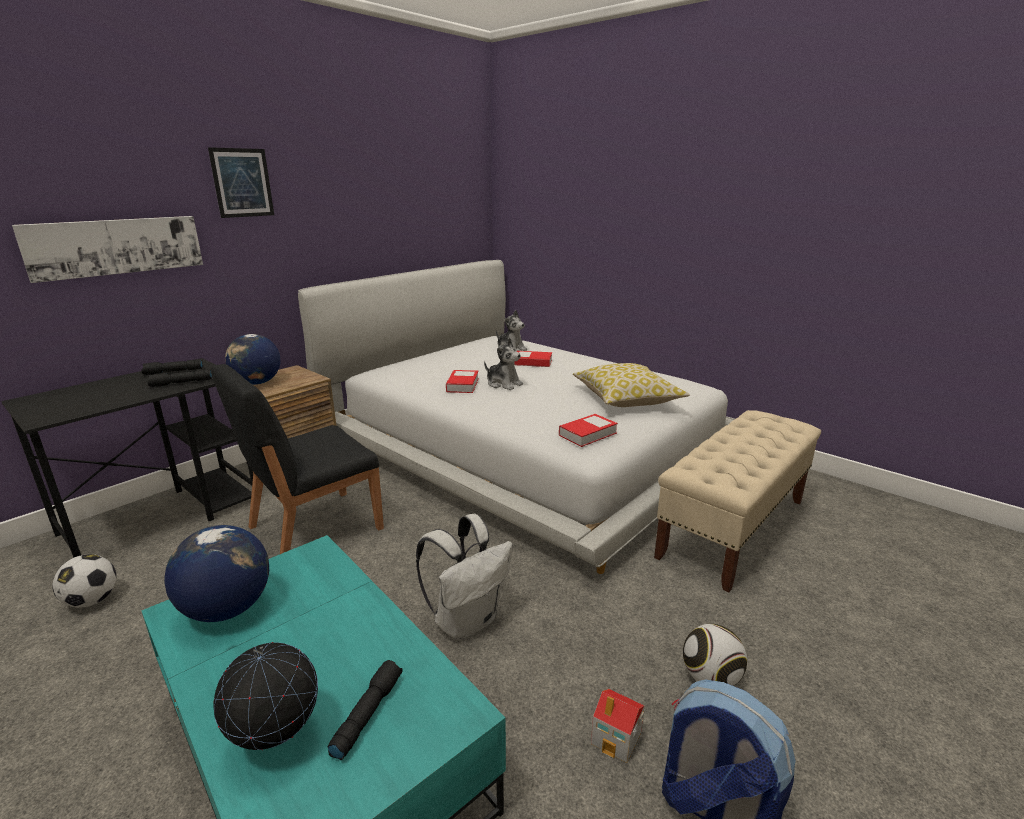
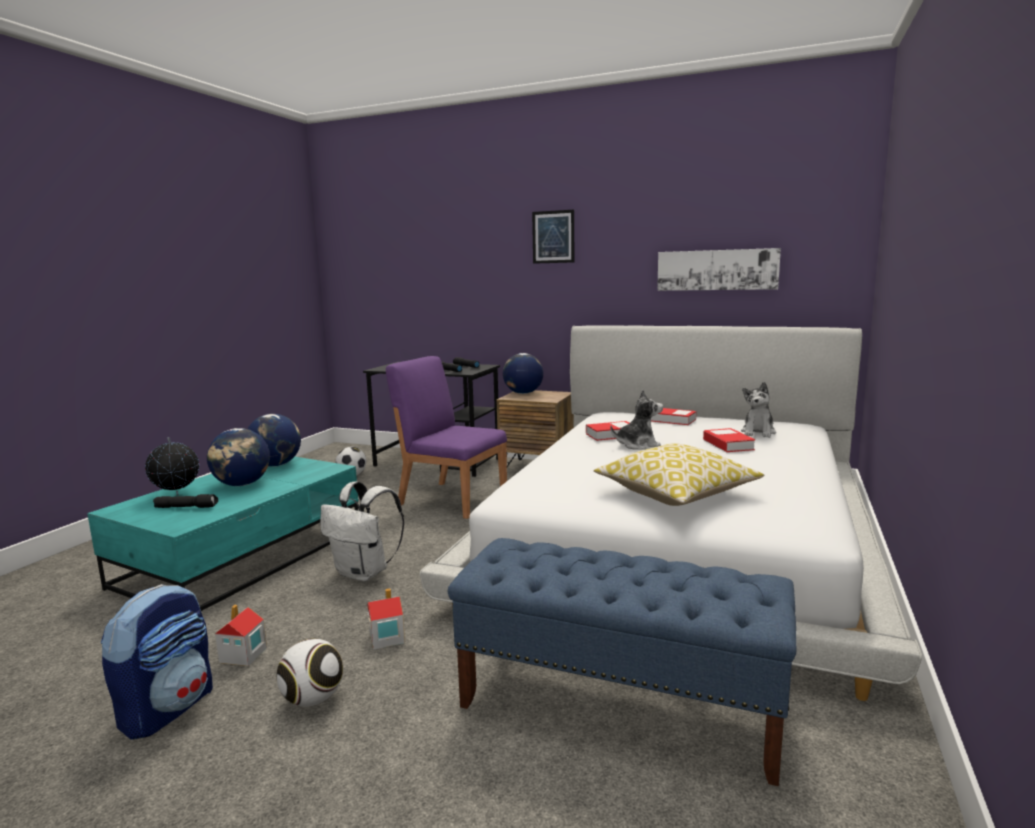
camera: 70 degrees right, 10 degrees down
picture [12,216,203,283] -> picture moved to [657,248,781,291]
black chair [211,364,384,554] -> purple chair [386,356,507,519]
plush toy [484,338,523,390] -> plush toy turned 120 degrees counterclockwise [611,390,663,450]
book [559,414,618,447] -> book moved to [651,408,696,425]
beige bench [654,410,821,593] -> blue bench [448,538,796,786]
none -> globe [207,428,270,486]
none -> toy house [367,589,405,650]

